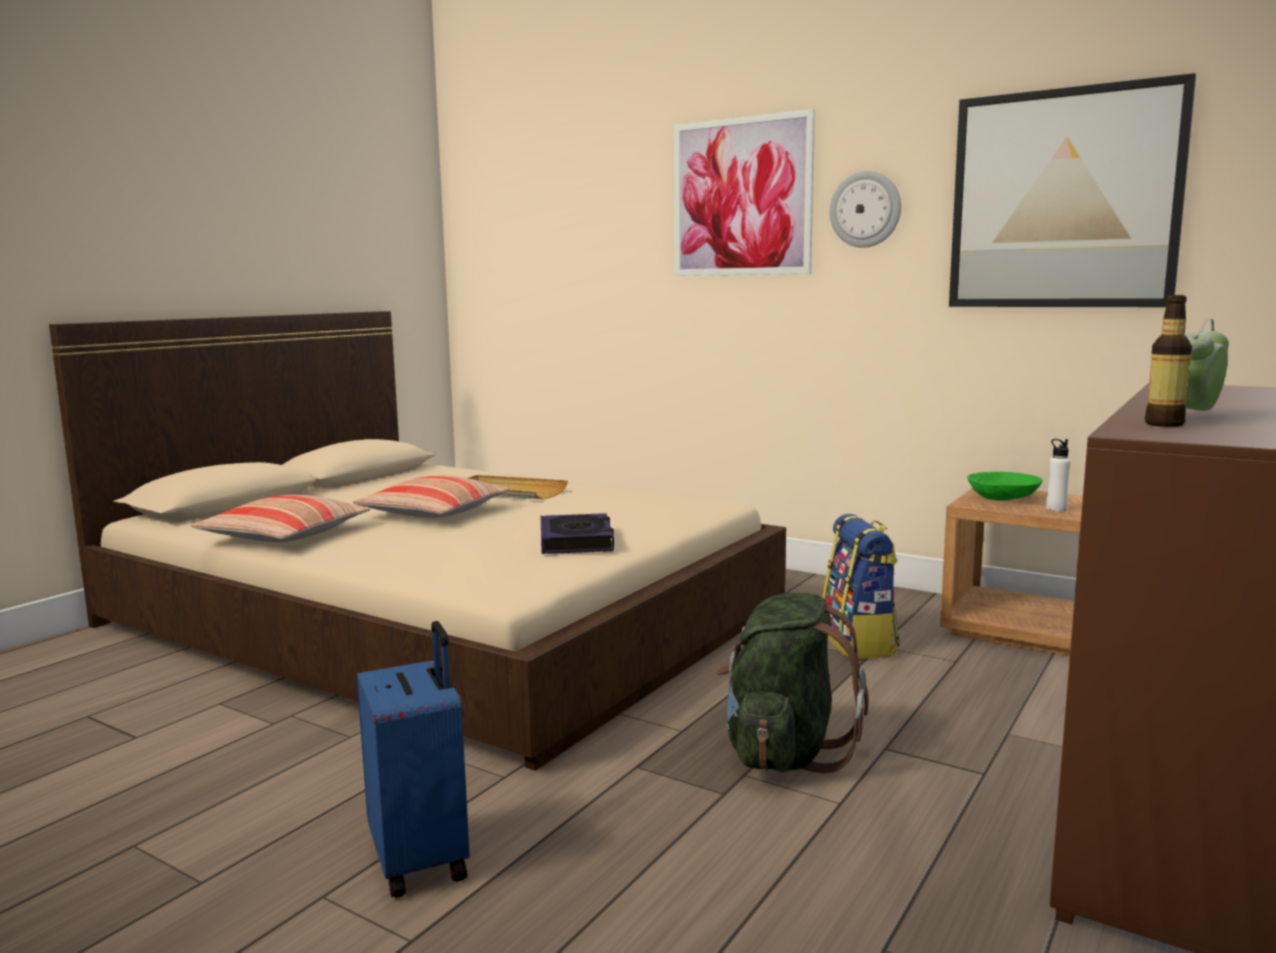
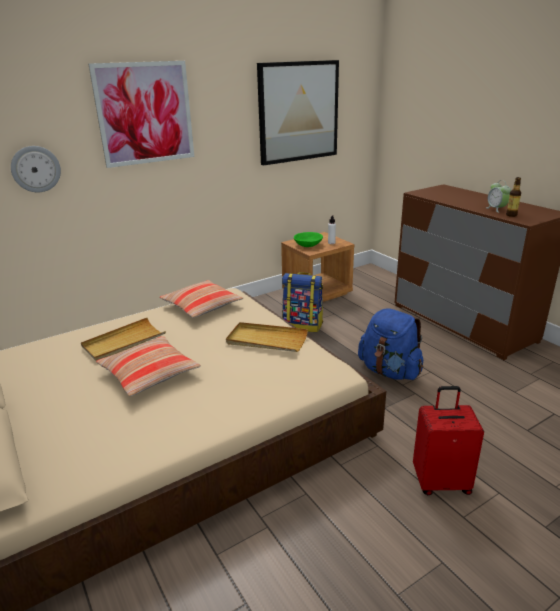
camera: 65 degrees left, 15 degrees up
pillow [190,495,370,542] -> pillow moved to [160,280,244,318]
blue suitcase [357,621,469,898] -> red suitcase [413,386,484,495]
book [541,513,614,554] -> beige tray [226,322,308,352]
green backpack [716,592,869,773] -> blue backpack [358,308,423,380]
wall clock [830,171,901,248] -> wall clock moved to [11,146,61,192]

